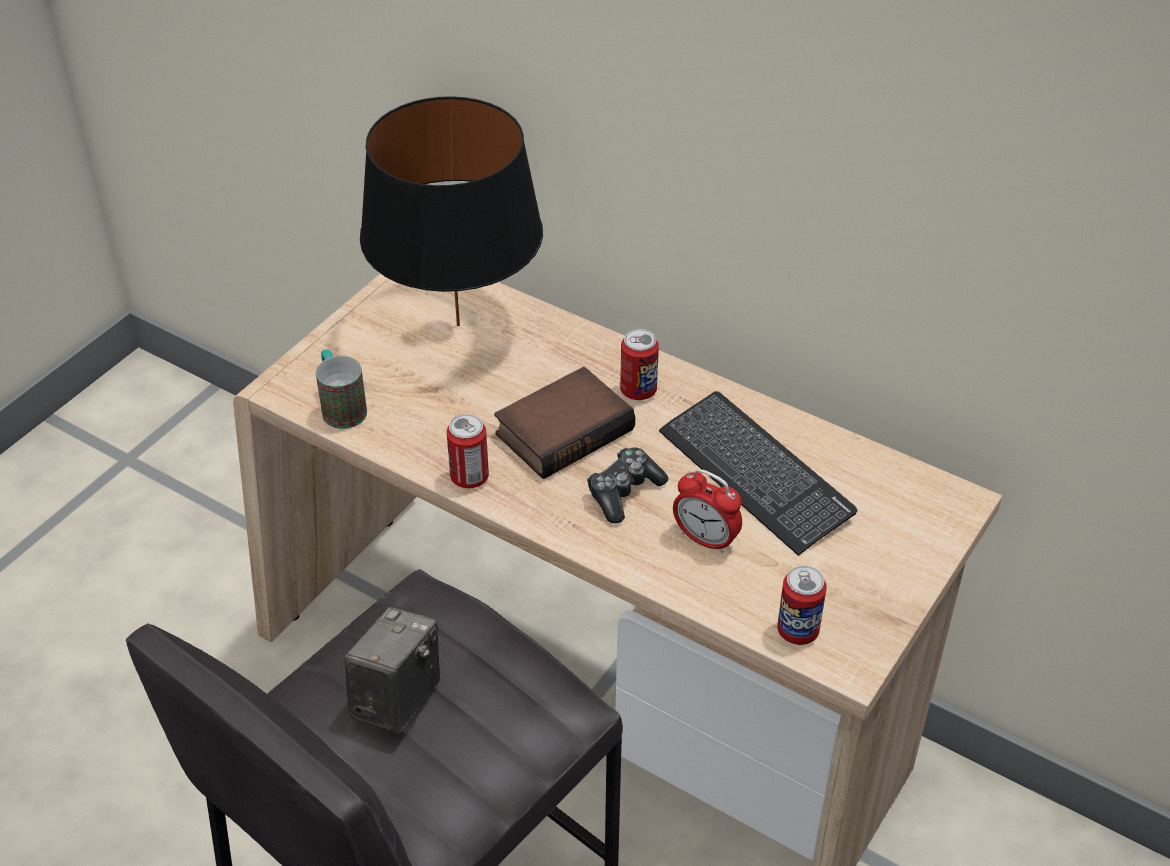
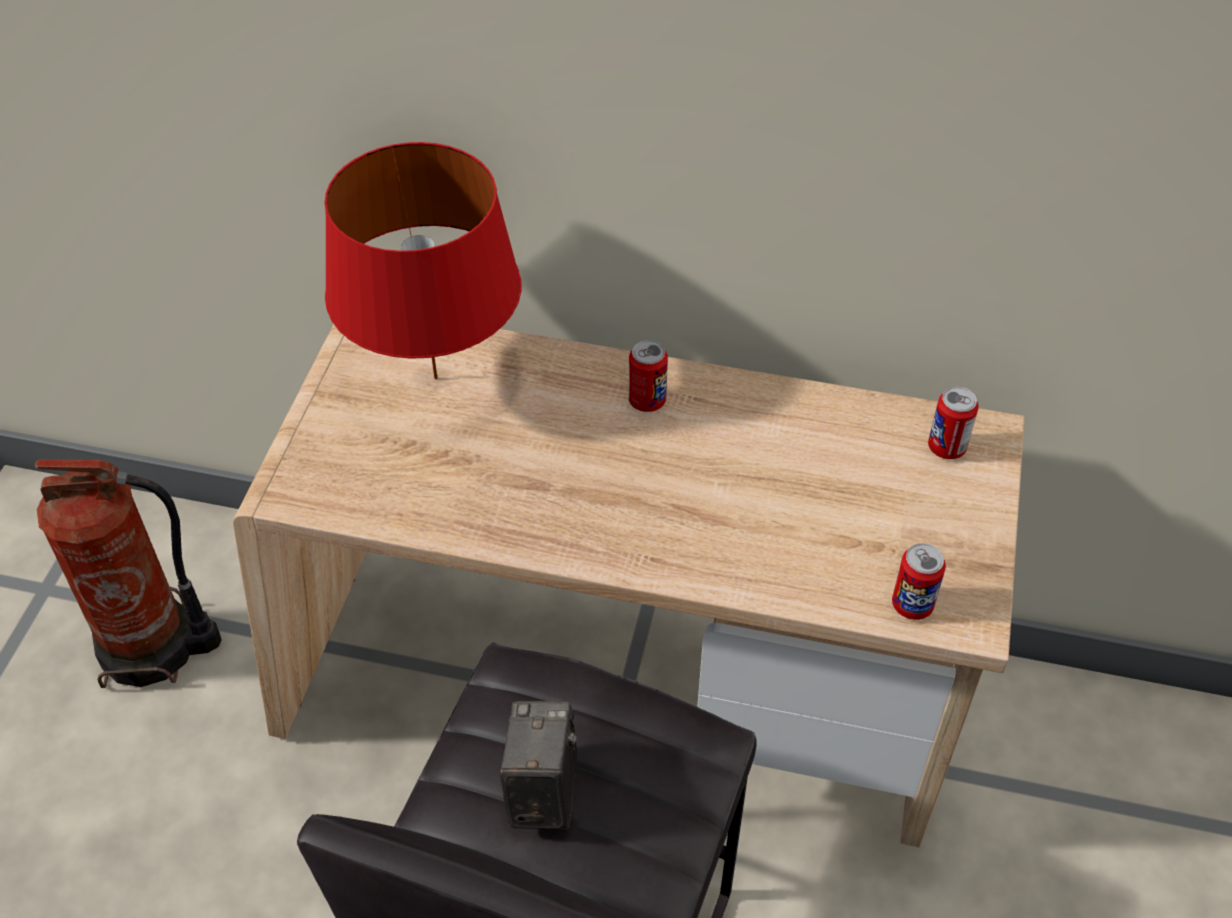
camera: 20 degrees left, 5 degrees up
mug [316,349,367,429] -> none
black table lamp [360,96,543,326] -> red table lamp [325,142,521,379]
can [446,414,489,488] -> can moved to [928,386,979,459]
book [494,367,635,479] -> none
game controller [587,448,668,523] -> none
keyboard [659,391,858,556] -> none
alarm clock [673,469,742,553] -> none
none -> fire extinguisher [34,460,222,688]

